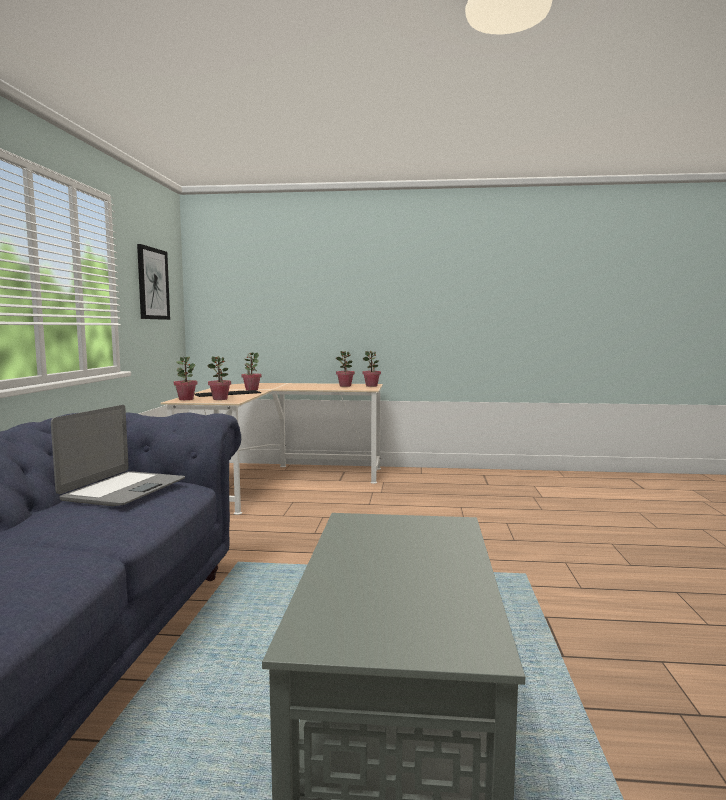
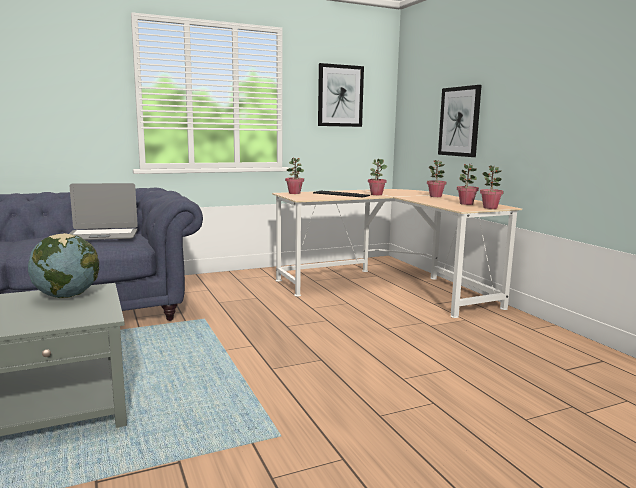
camera: 60 degrees right, 5 degrees up
potted plant [207,356,231,400] -> potted plant moved to [427,160,446,197]
none -> globe [28,233,99,298]
none -> picture [438,85,482,157]

